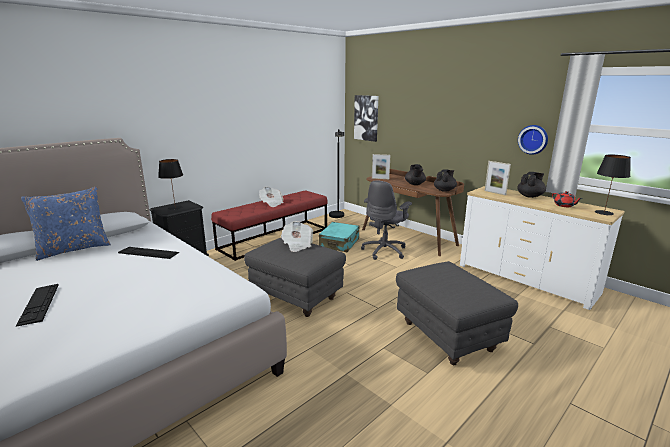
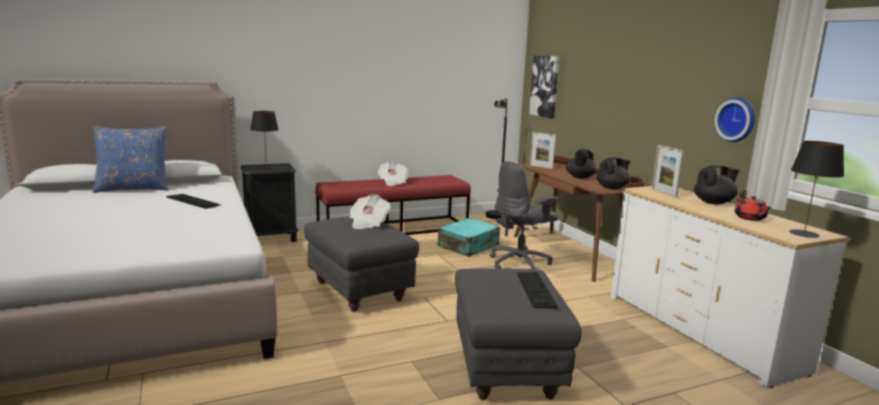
camera: 20 degrees right, 5 degrees down
keyboard [16,284,58,327] -> keyboard moved to [517,272,558,308]

